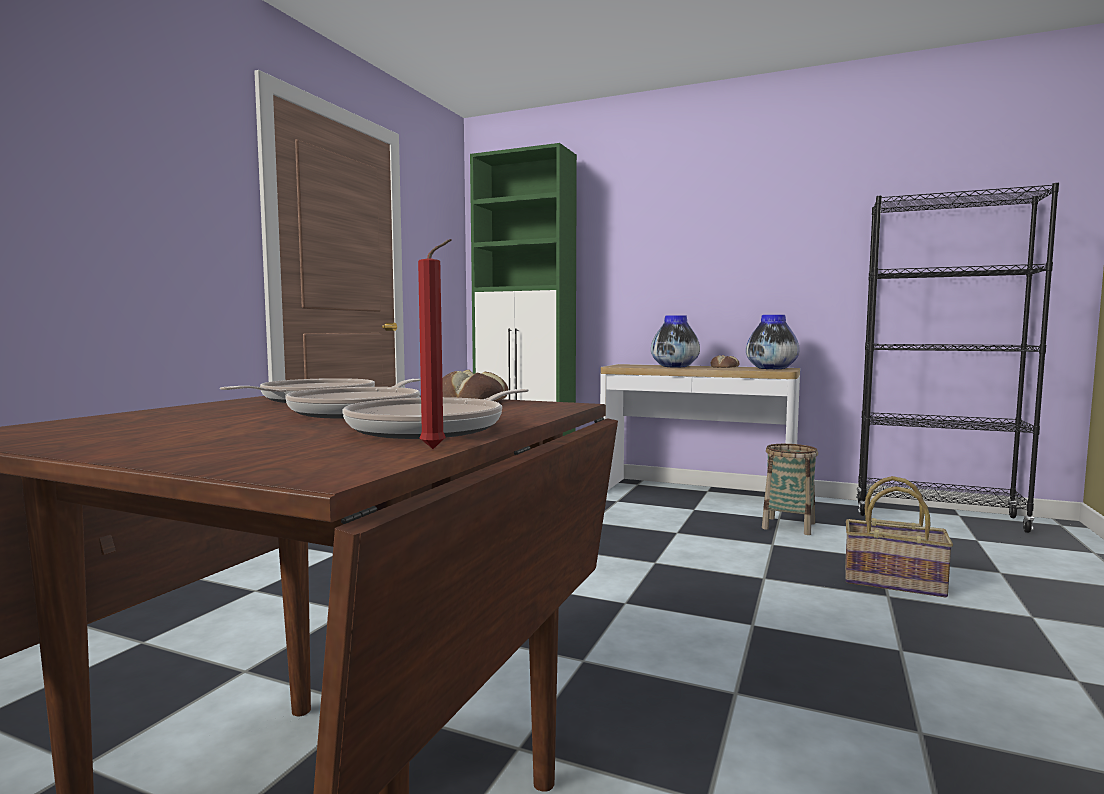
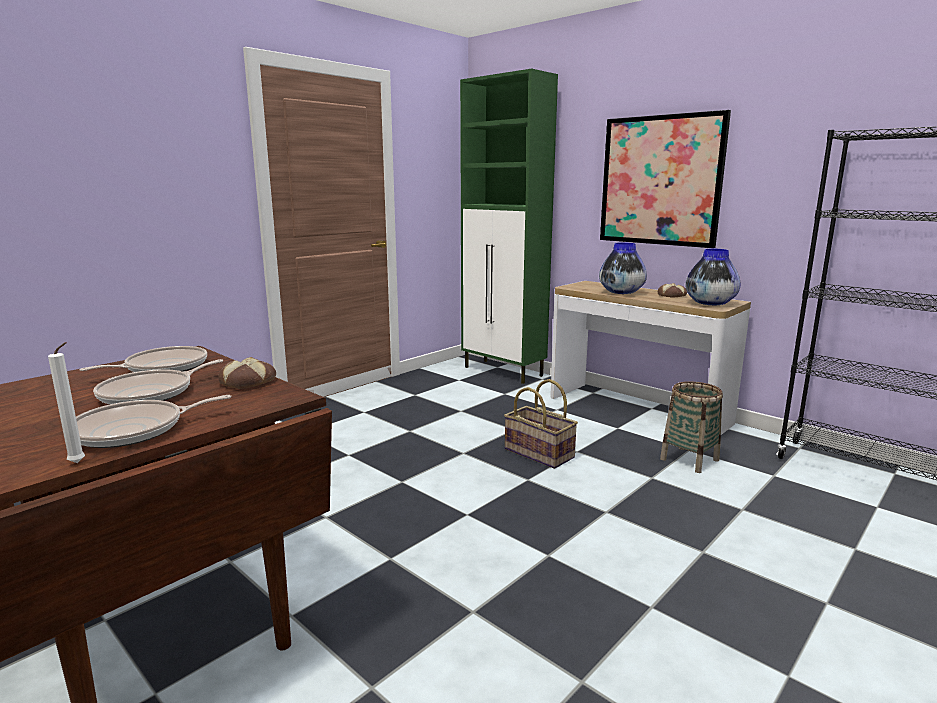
camera: 20 degrees right, 10 degrees up
red candle [418,239,451,449] -> white candle [48,342,85,463]
basket [845,476,953,597] -> basket moved to [504,379,578,469]
none -> picture [600,110,731,248]

